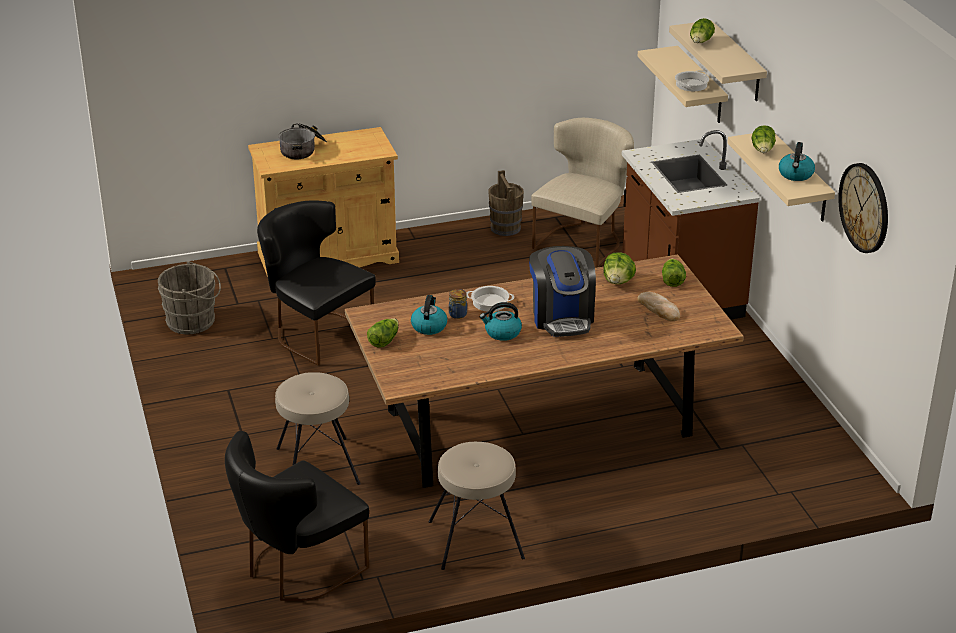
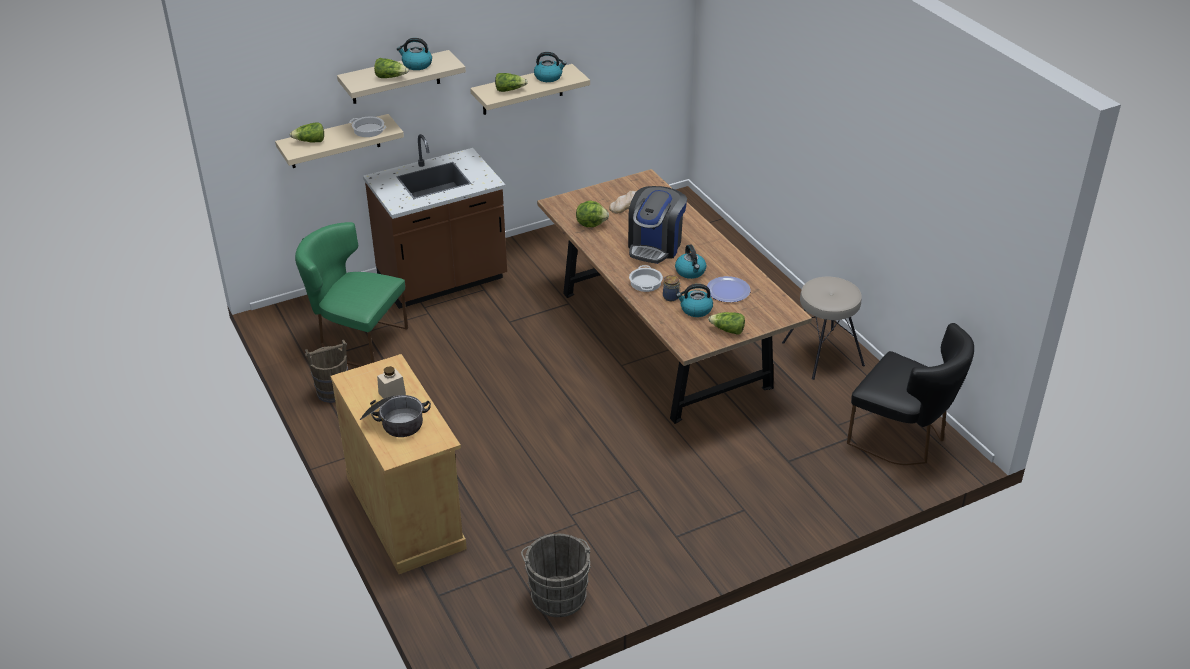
camera: 100 degrees left, 5 degrees up
black chair [257,201,375,366] -> none
beige stool [275,372,361,485] -> none
coffee machine [529,246,596,337] -> coffee machine turned 135 degrees clockwise [628,186,687,264]
beige chair [531,118,634,268] -> green chair [295,222,408,367]
lettuce [662,258,686,287] -> lettuce moved to [290,123,324,142]
wall clock [838,163,888,253] -> none
none -> beige jar [377,366,406,399]
none -> kettle [397,38,432,70]
none -> plate [707,276,750,302]

